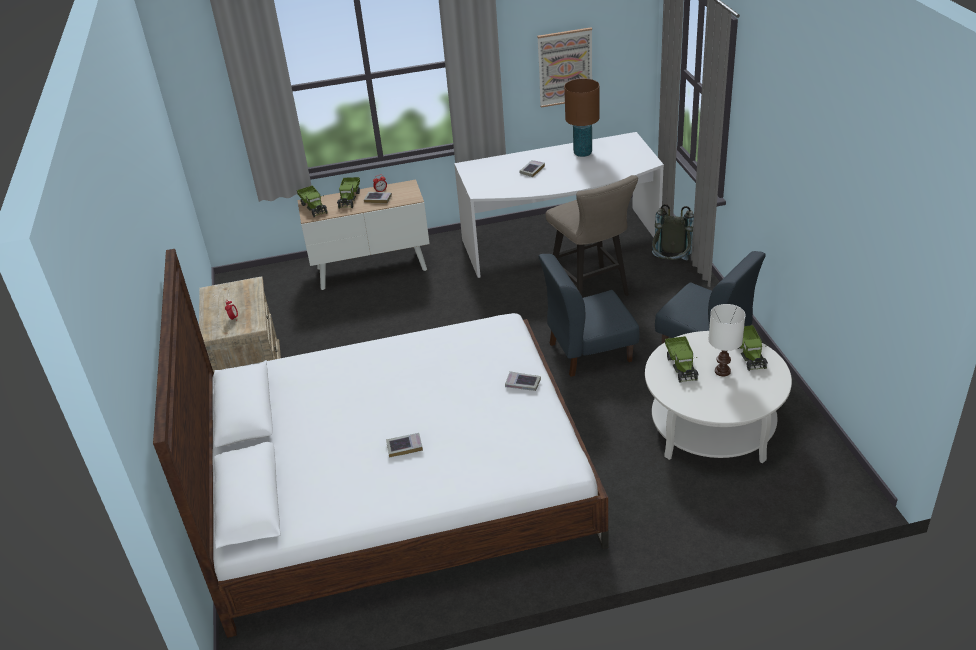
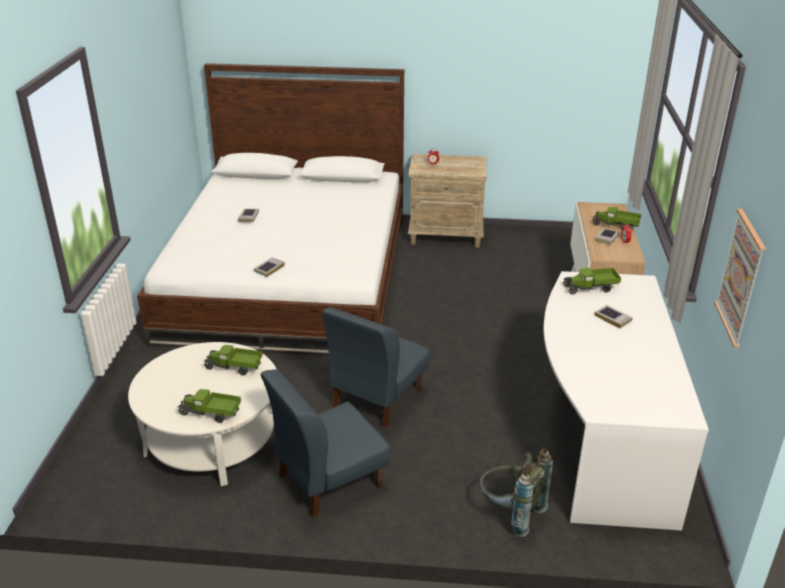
camera: 105 degrees right, 5 degrees down
toy truck [297,185,328,217] -> toy truck moved to [563,268,621,295]
blue chair [538,254,640,377] -> blue chair turned 150 degrees counterclockwise [323,307,430,427]
beige stool [546,175,638,296] -> none
brown table lamp [564,79,599,157] -> none
white table lamp [708,304,746,376] -> none

